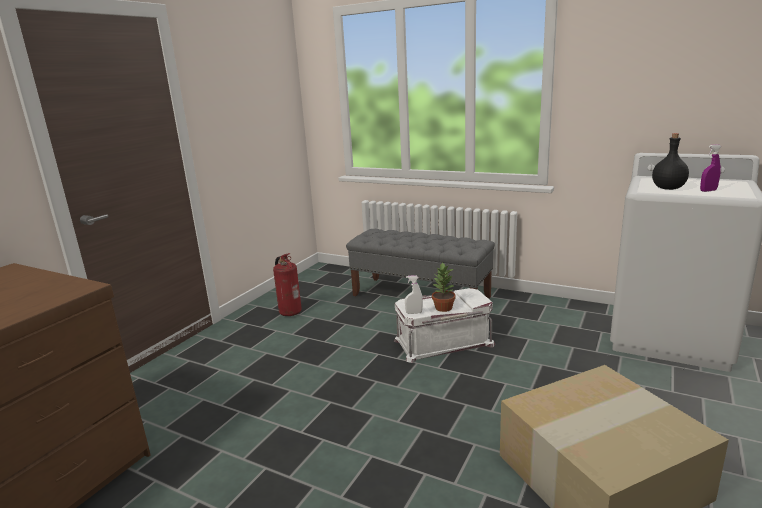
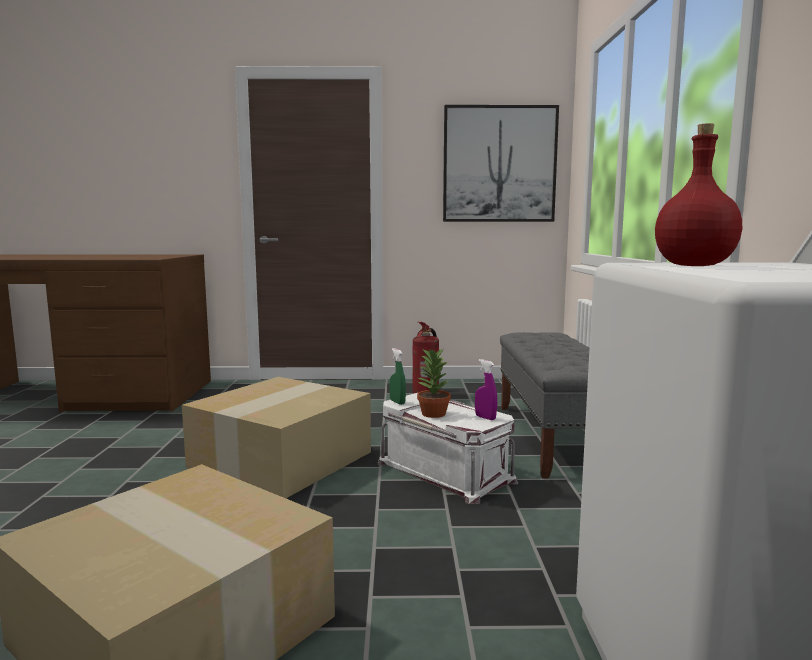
camera: 60 degrees right, 10 degrees down
white spray bottle [405,275,423,314] -> green spray bottle [389,348,406,405]
black bottle [652,133,689,190] -> red bottle [655,123,742,266]
purple spray bottle [700,144,722,192] -> purple spray bottle moved to [475,359,497,420]
none -> cardboard box [182,377,371,498]
none -> picture [443,105,559,222]

